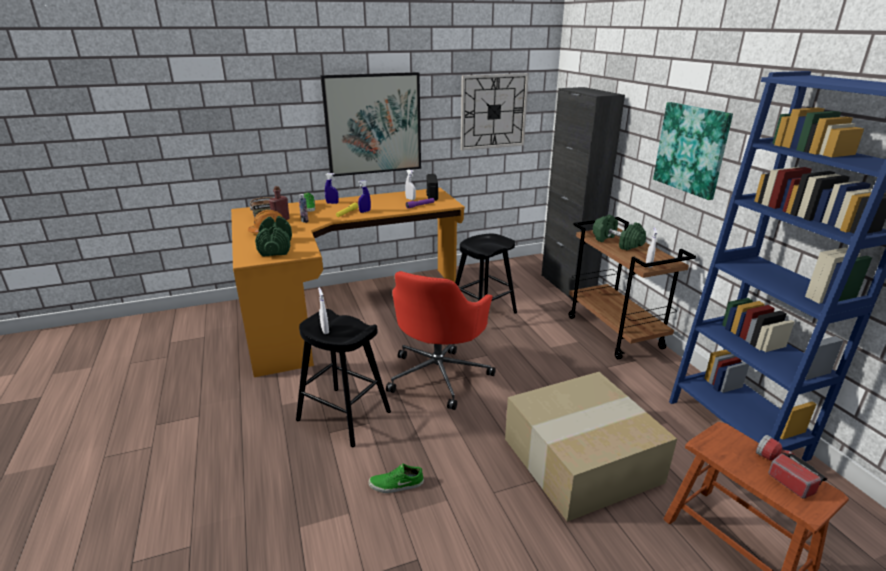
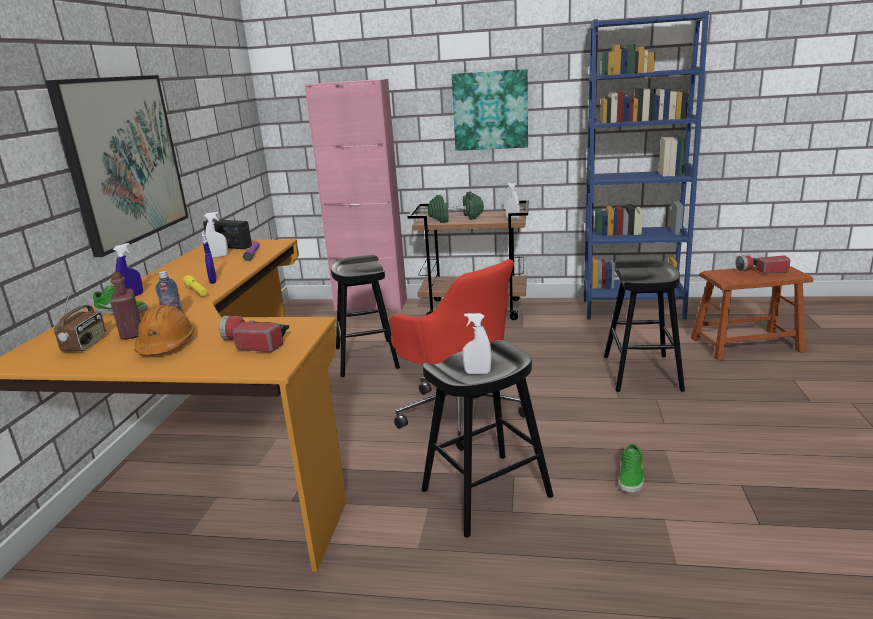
camera: 60 degrees left, 5 degrees down
green dumbbell [255,216,292,256] -> flashlight [219,316,289,352]
wall clock [461,73,529,150] -> none
cardboard box [505,372,677,522] -> black stool [604,259,685,392]
black cabinet [541,87,625,301] -> pink cabinet [305,79,407,311]

